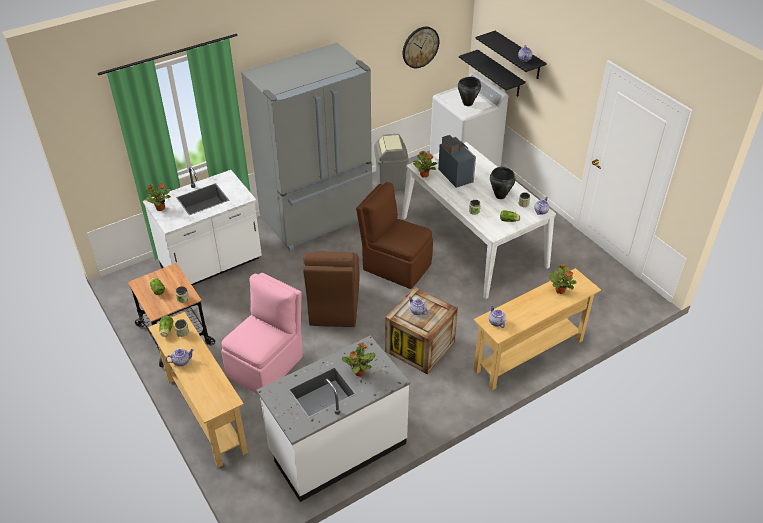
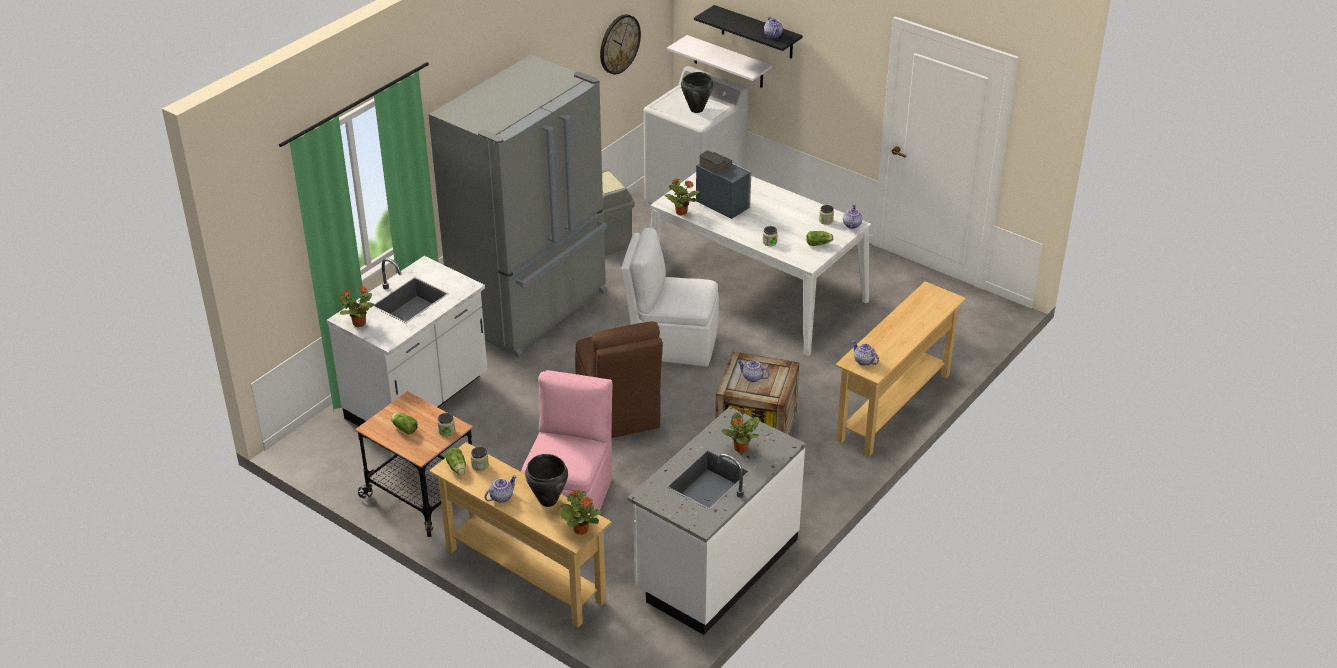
camera: 20 degrees left, 5 degrees down
brown chair [356,182,433,289] -> white chair [621,228,719,367]
black shelf [459,50,526,97] -> white shelf [667,35,772,88]
black cooking pot [490,167,516,199] -> black cooking pot moved to [525,454,568,507]
potted plant [549,264,577,294] -> potted plant moved to [558,489,601,534]

